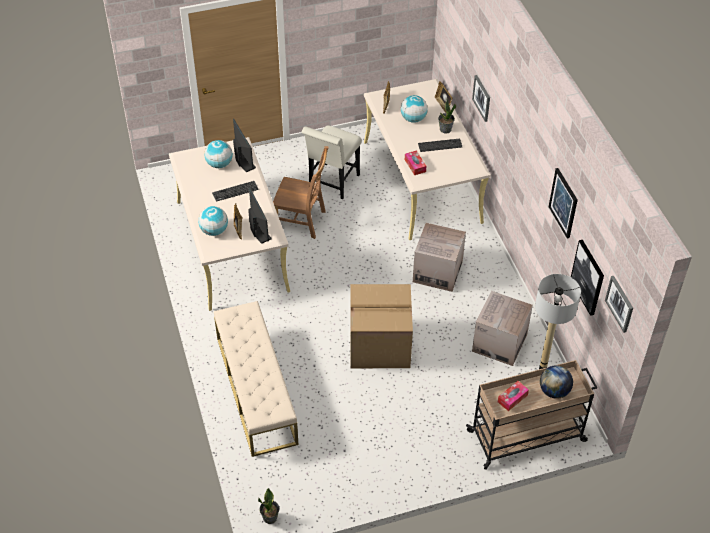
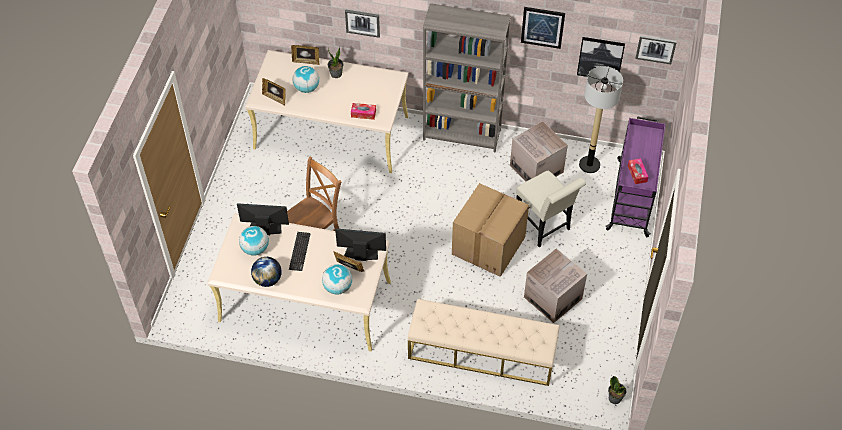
camera: 60 degrees left, 5 degrees up
white chair [301,125,361,199] -> white chair moved to [516,170,586,247]
cardboard box [413,223,466,292] -> cardboard box moved to [524,248,587,323]
keyboard [418,138,462,152] -> none
beige cart [466,360,598,470] -> purple cart [606,117,665,237]
globe [540,365,573,399] -> globe moved to [251,257,282,287]
none -> grey bookcase [423,3,511,153]

